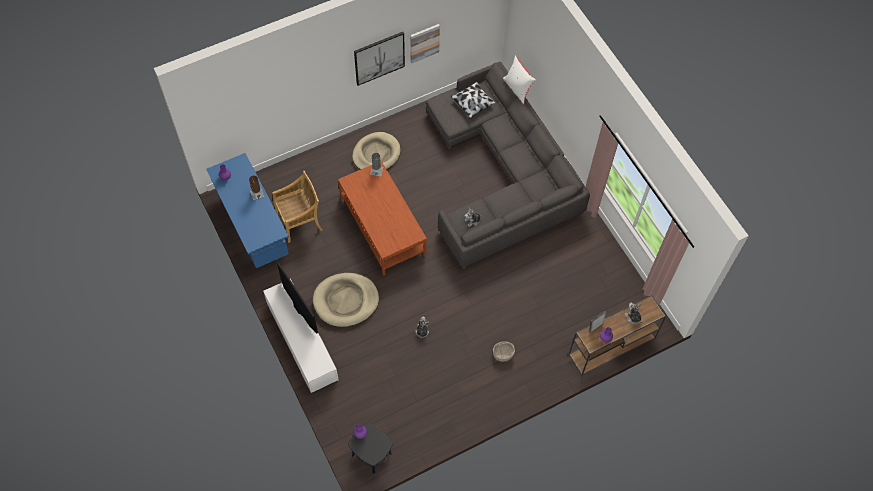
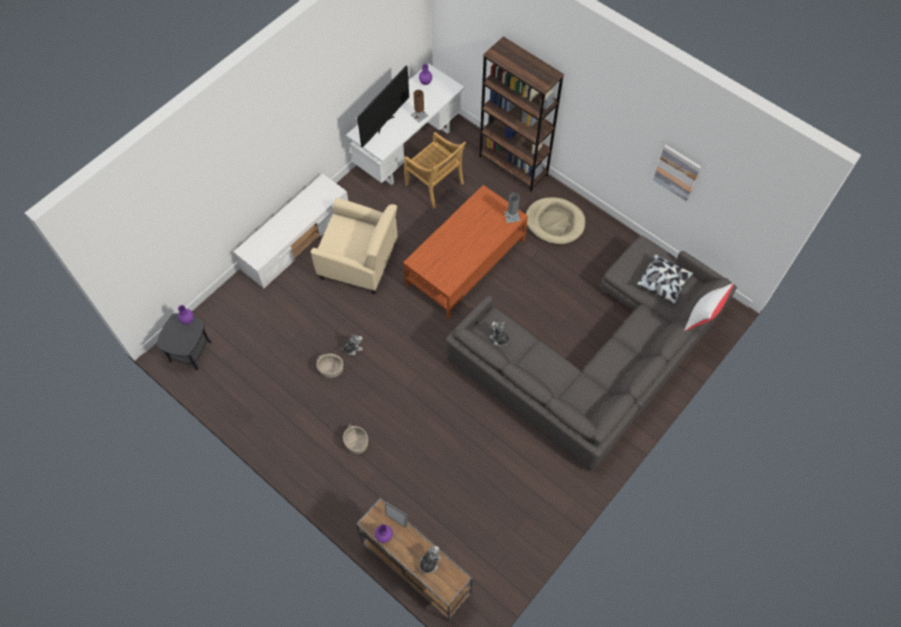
camera: 70 degrees right, 0 degrees up
blue desk [206,153,289,268] -> white desk [346,63,464,185]
television [277,261,318,334] -> television moved to [357,66,409,148]
beige dog bed [313,273,379,327] -> beige armchair [311,198,398,294]
picture [354,32,405,86] -> none
none -> basket [316,354,343,378]
none -> brown bookcase [479,36,564,192]

